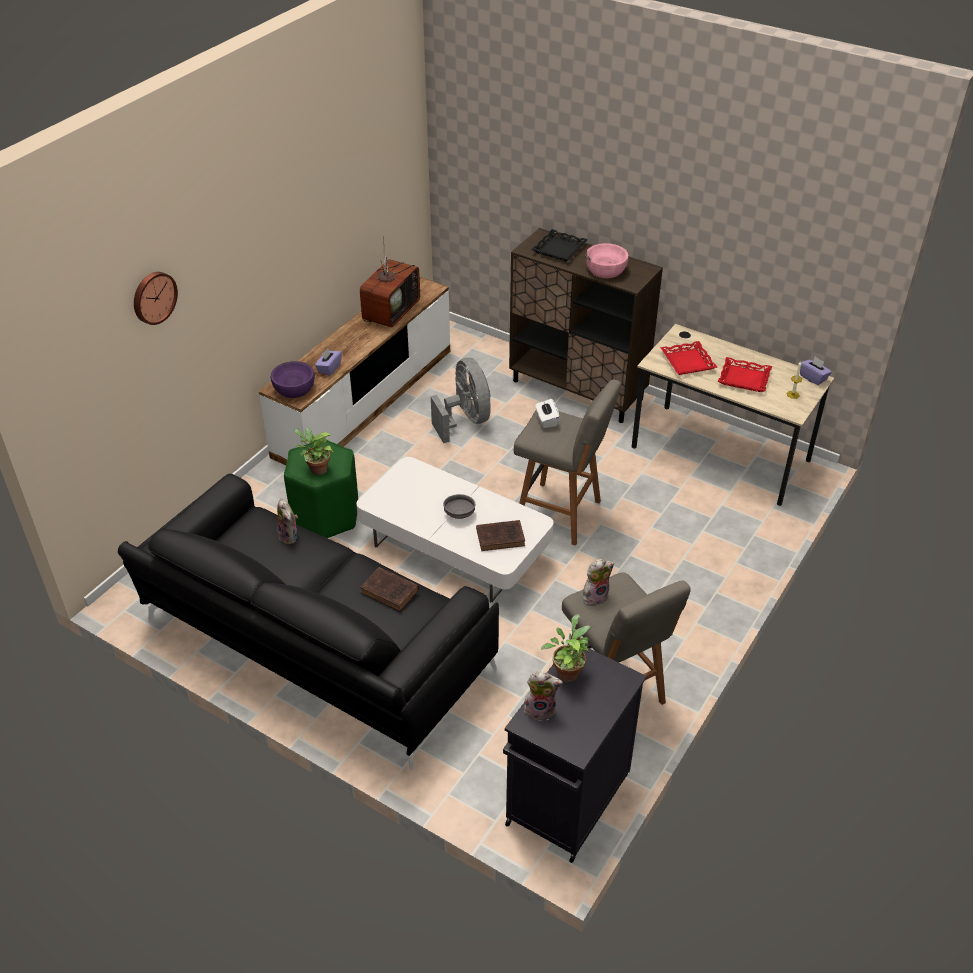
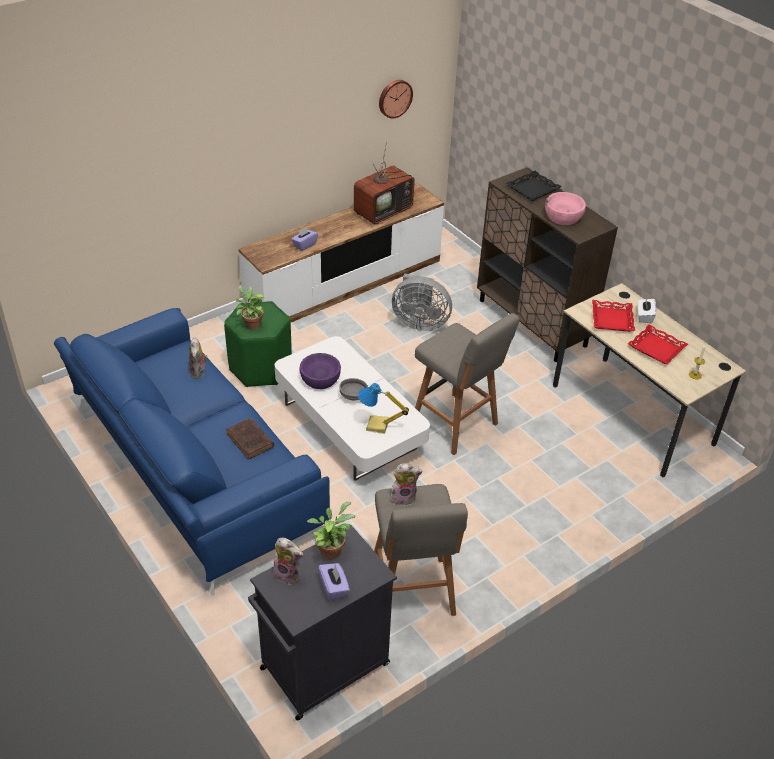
camera: 20 degrees right, 0 degrees up
black sofa [118,474,499,770] -> blue sofa [54,308,330,596]
wall clock [134,272,178,325] -> wall clock moved to [379,80,413,119]
purple bowl [271,361,315,398] -> purple bowl moved to [299,353,341,389]
grey fan [431,358,491,443] -> grey fan turned 105 degrees clockwise [392,273,452,331]
brown book [476,520,525,551] -> table lamp [358,383,409,434]
white tissue box [535,399,560,428] -> white tissue box moved to [638,299,656,324]
purple tissue box [800,357,832,385] -> purple tissue box moved to [318,563,350,601]

